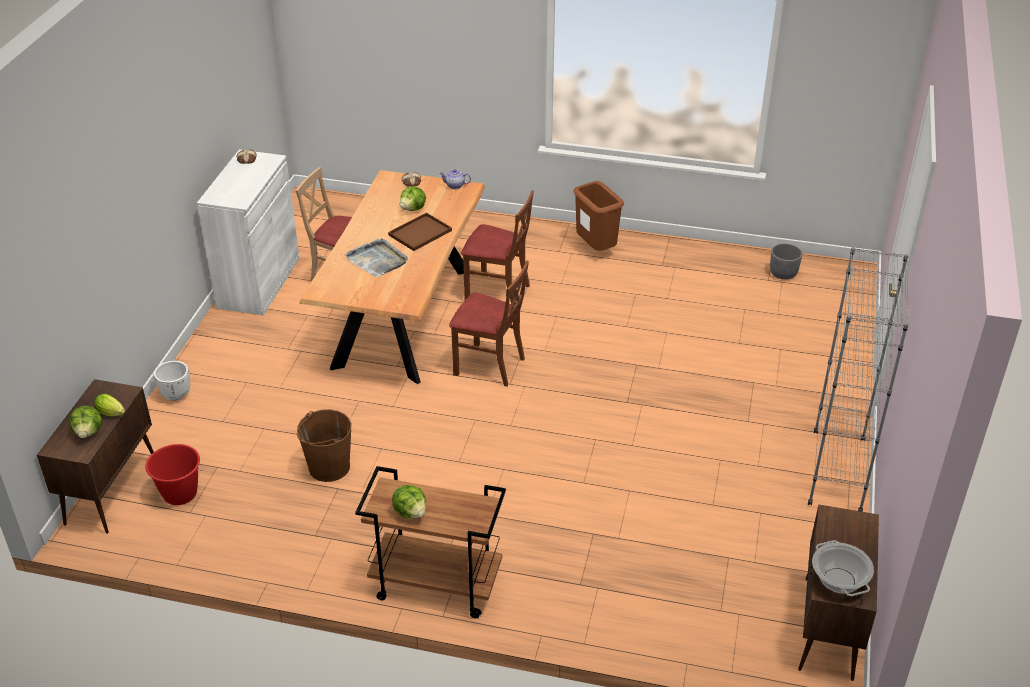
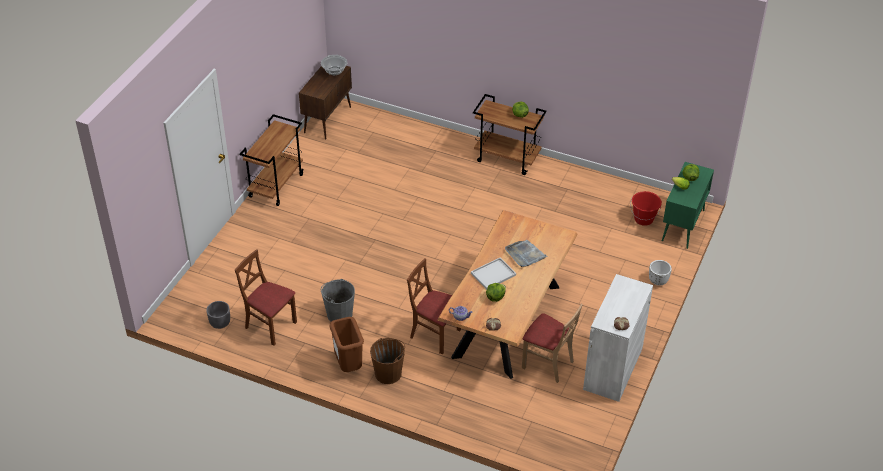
camera: 170 degrees left, 5 degrees up
brown cabinet [37,379,154,534] -> green cabinet [662,162,714,249]
brown bucket [297,409,351,482] -> brown bucket moved to [370,338,405,384]
brown tray [388,212,452,251] -> white tray [471,258,516,290]
brown chair [449,260,529,387] -> brown chair moved to [235,249,297,346]
grey bookcase [808,247,909,512] -> brown cart [240,114,304,206]
none -> grey bucket [320,279,355,322]

